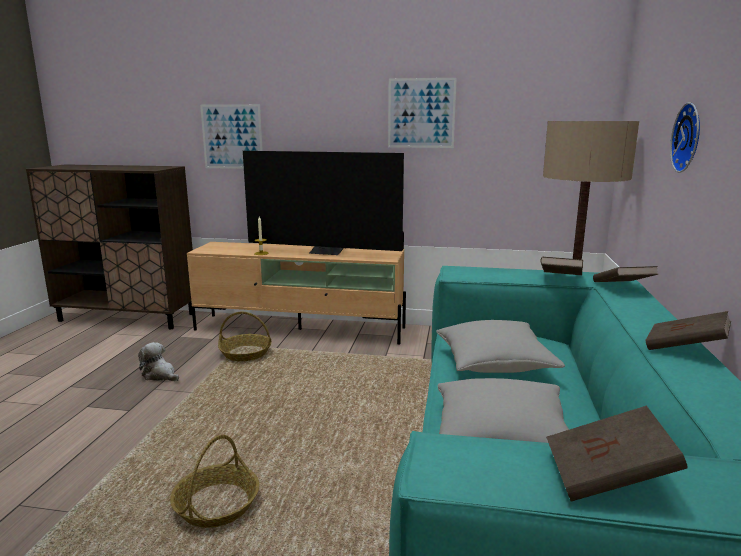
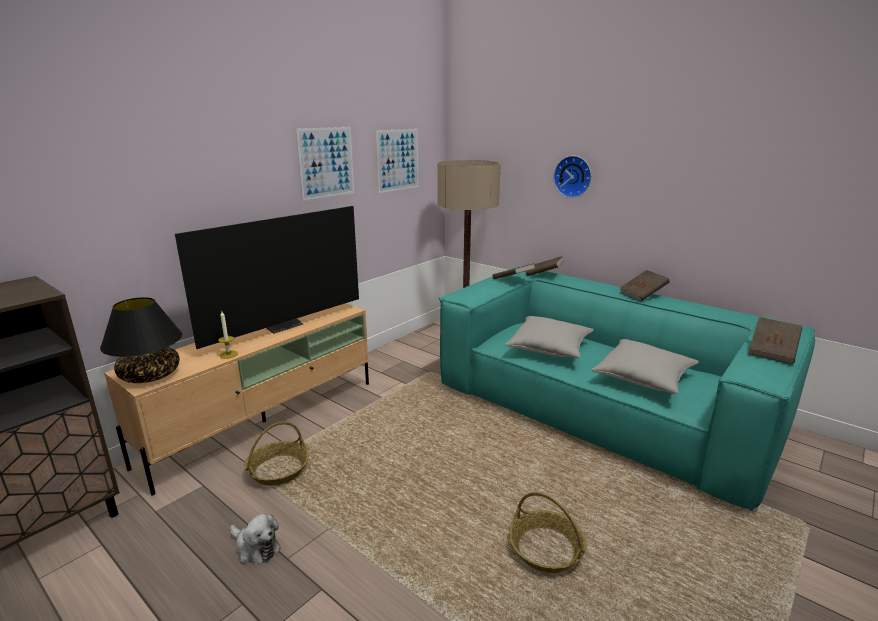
camera: 60 degrees left, 5 degrees up
plush toy [138,342,179,381] -> plush toy turned 120 degrees counterclockwise [230,514,281,564]
picture [200,104,263,169] -> picture moved to [376,129,418,193]
none -> black table lamp [100,297,182,383]

